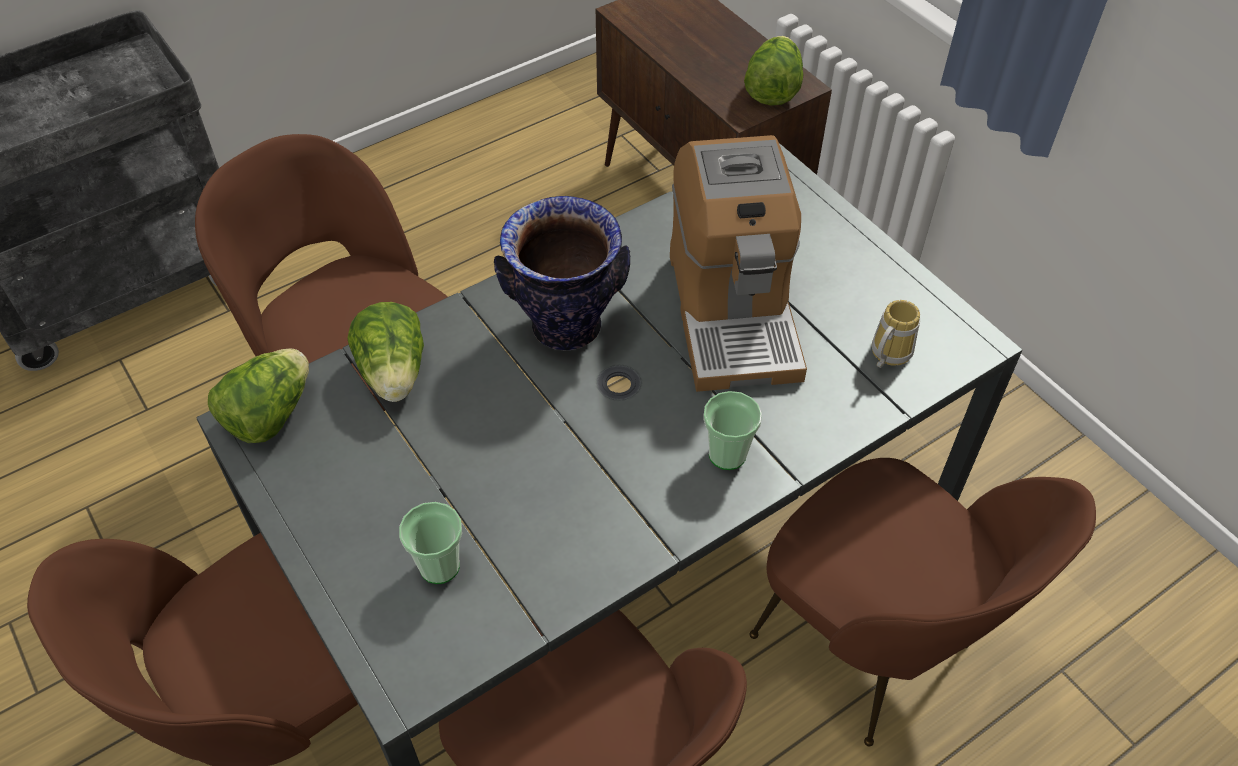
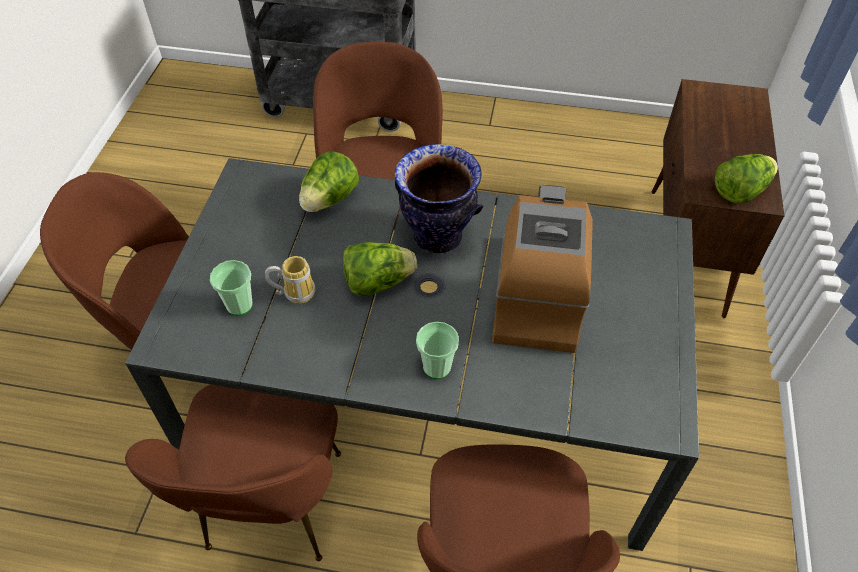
camera: 45 degrees right, 0 degrees up
lettuce [208,348,309,443] -> lettuce moved to [343,242,417,296]
coffee machine [670,135,807,392] -> coffee machine turned 150 degrees clockwise [492,185,593,353]
mug [872,300,920,368] -> mug moved to [265,256,315,304]

